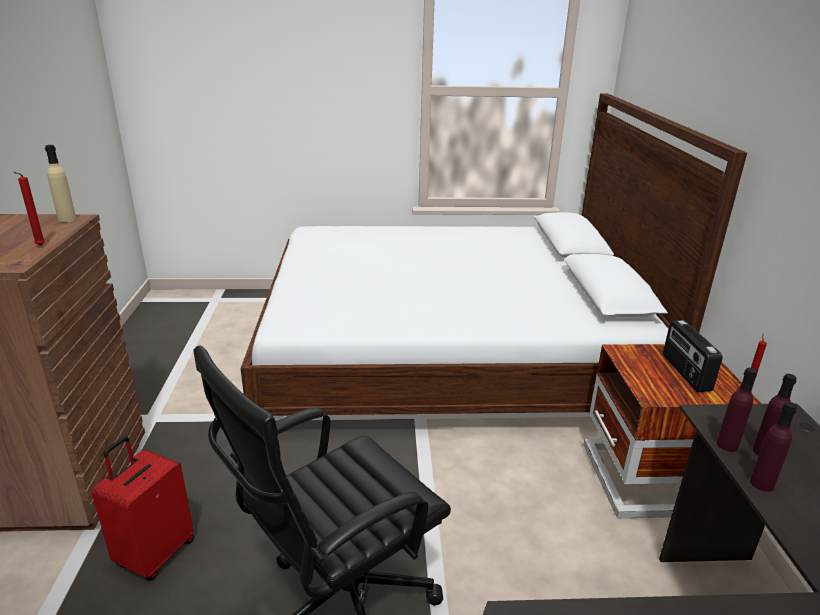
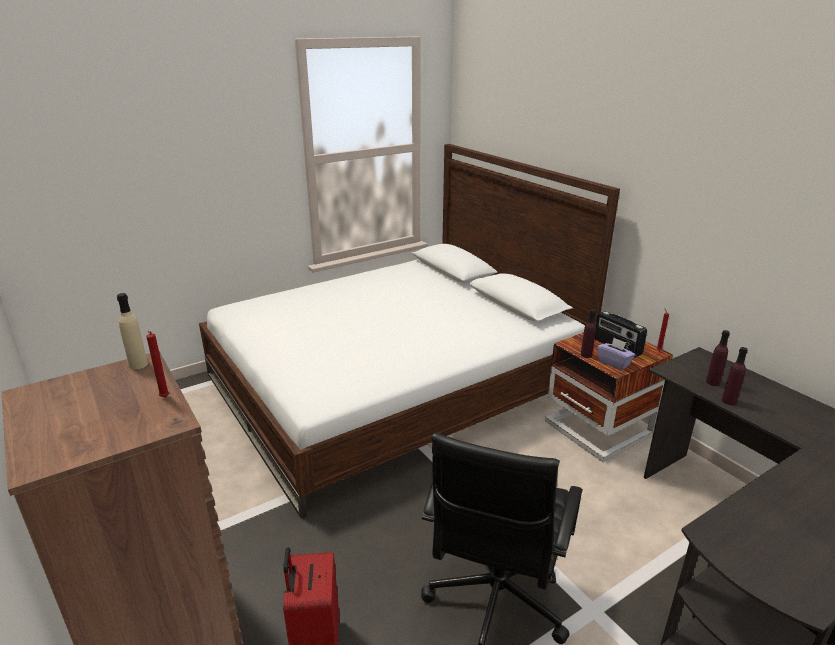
camera: 30 degrees left, 0 degrees up
purple bottle [717,368,757,452] -> purple bottle moved to [581,309,596,358]
none -> purple tissue box [597,338,635,370]

